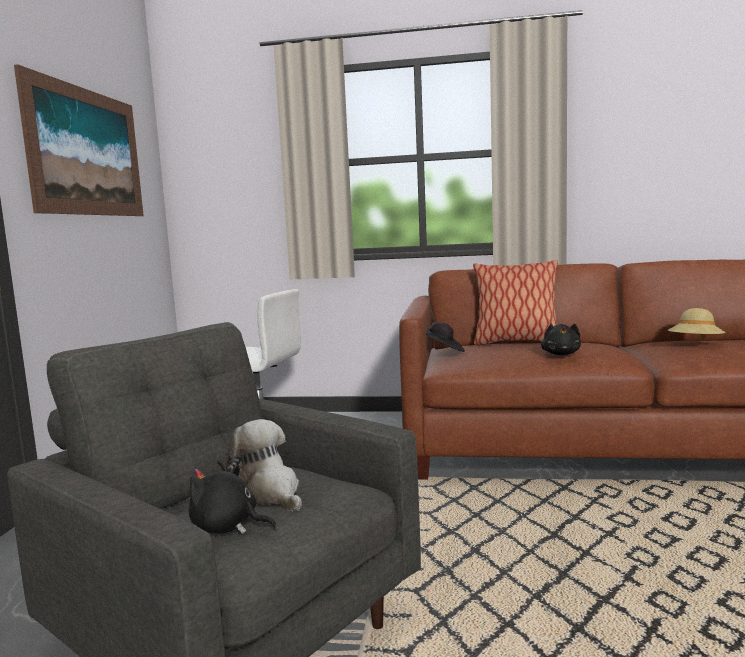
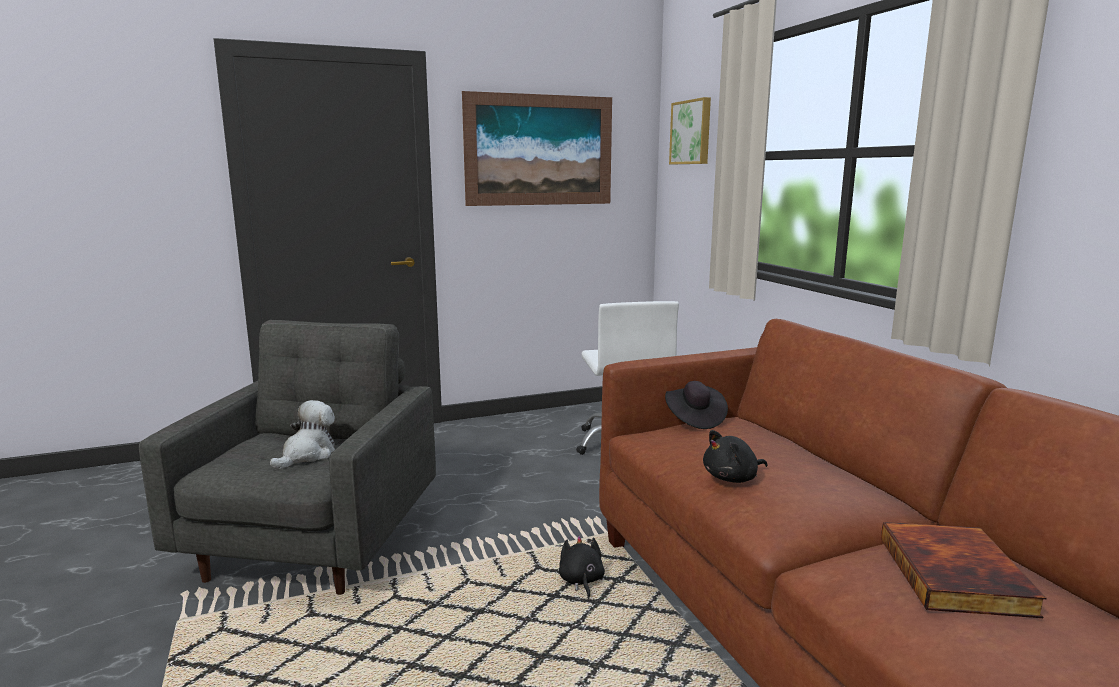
camera: 60 degrees right, 5 degrees up
black plush toy [188,460,277,534] -> black plush toy moved to [559,536,605,600]
pillow [473,260,558,345] -> none
beige hat [668,308,726,340] -> book [881,522,1047,618]
none -> picture [669,97,711,164]

